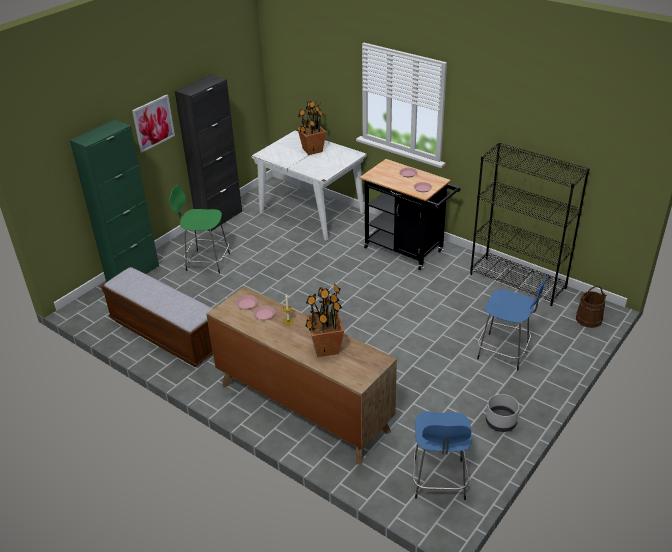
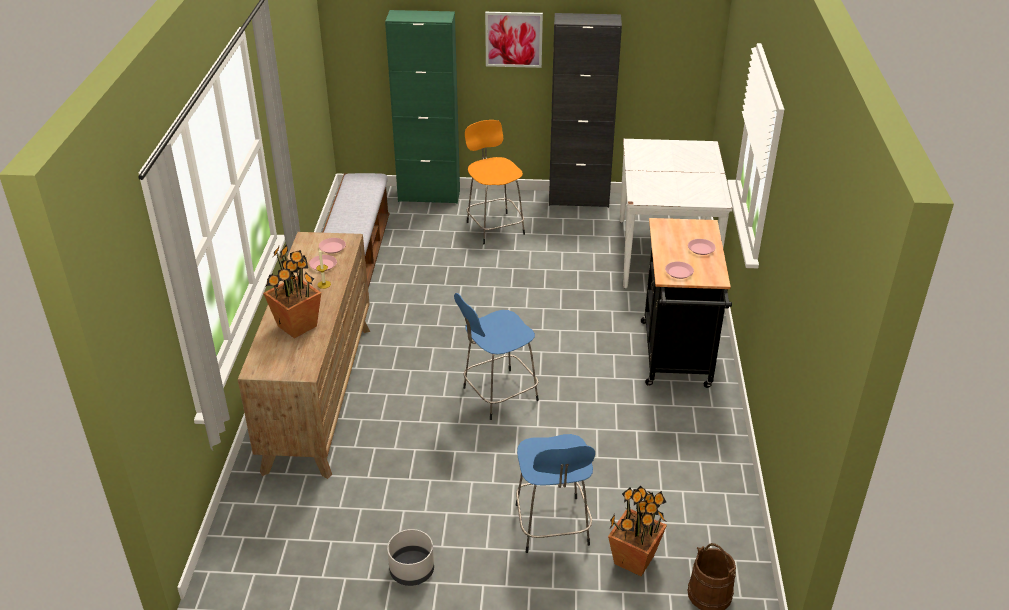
camera: 55 degrees right, 0 degrees up
green stool [169,185,230,274] -> orange stool [465,120,525,244]
potted plant [297,100,326,155] -> potted plant moved to [608,485,667,576]
blue stool [413,411,472,500] -> blue stool moved to [454,293,539,420]
black bookcase [470,142,590,306] -> none

